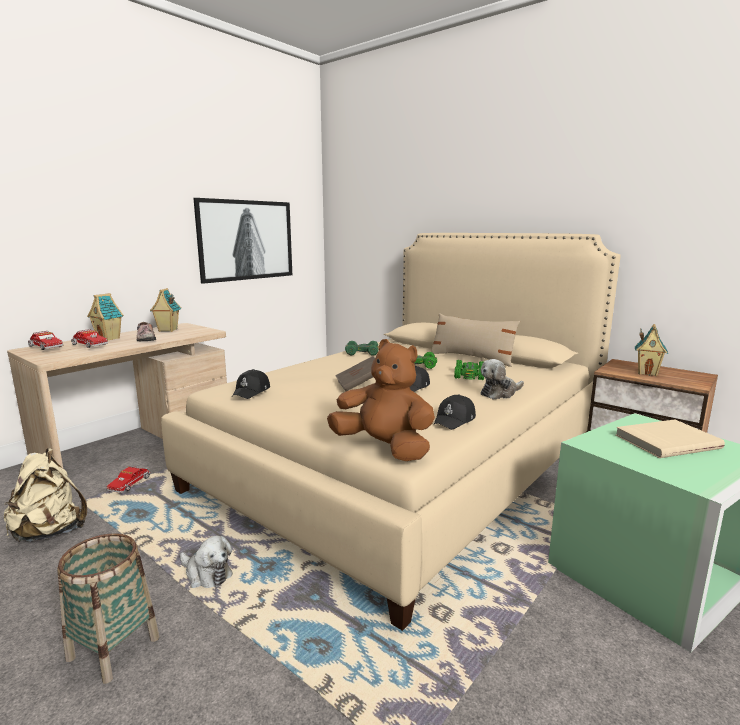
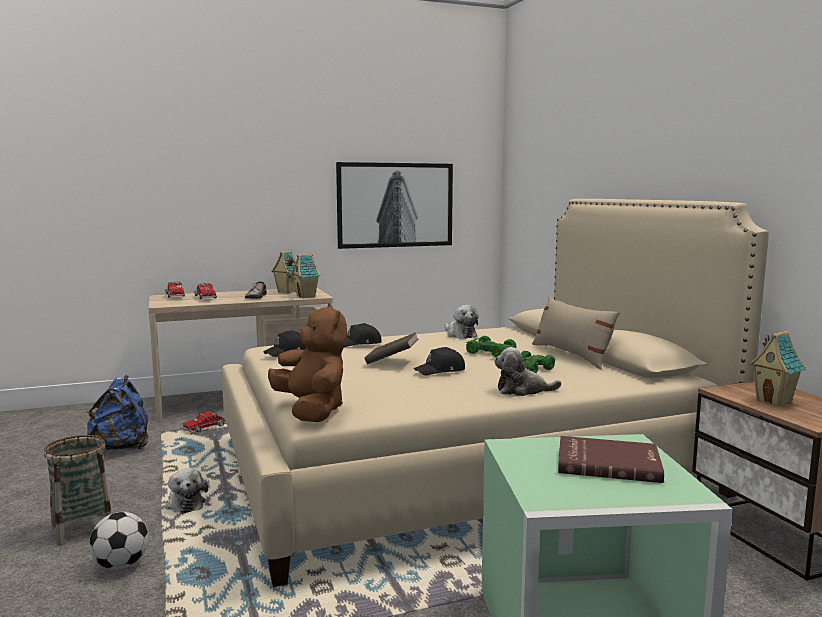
camera: 30 degrees right, 5 degrees down
beige backpack [4,448,87,542] -> blue backpack [87,375,148,450]
toy house [87,293,123,341] -> toy house moved to [291,254,320,298]
green toy car [345,341,379,356] -> plush toy [445,305,479,339]
black cap [433,394,476,430] -> black cap moved to [345,323,382,347]
beige book [616,419,725,458] -> red book [558,436,664,483]
none -> football [89,512,149,570]

